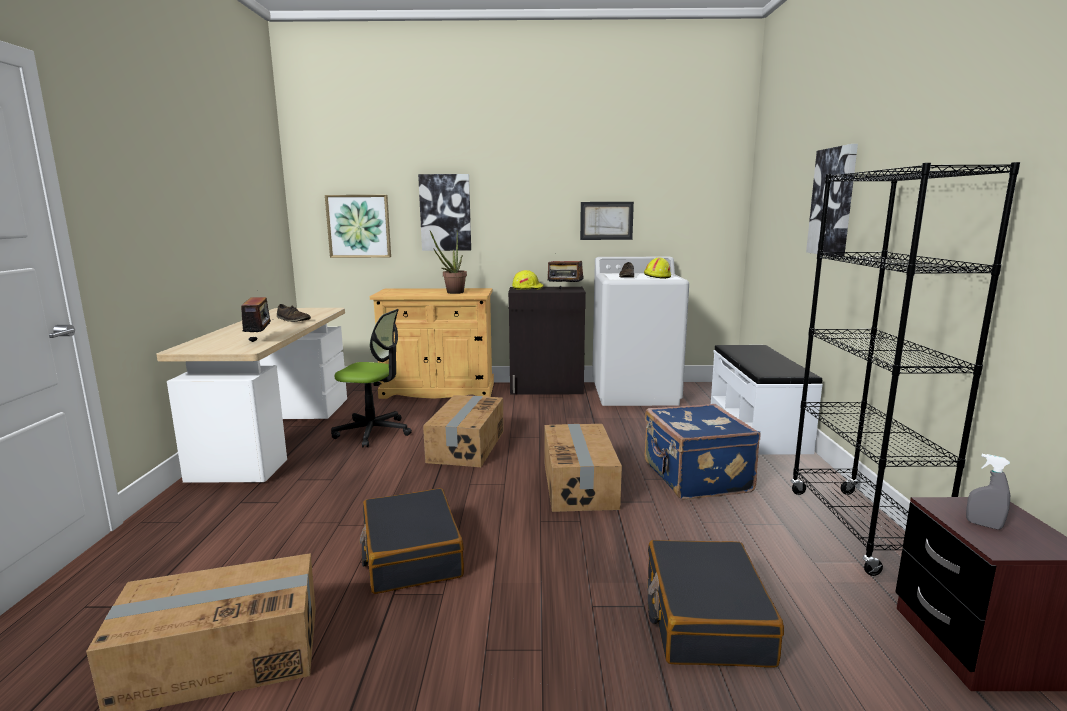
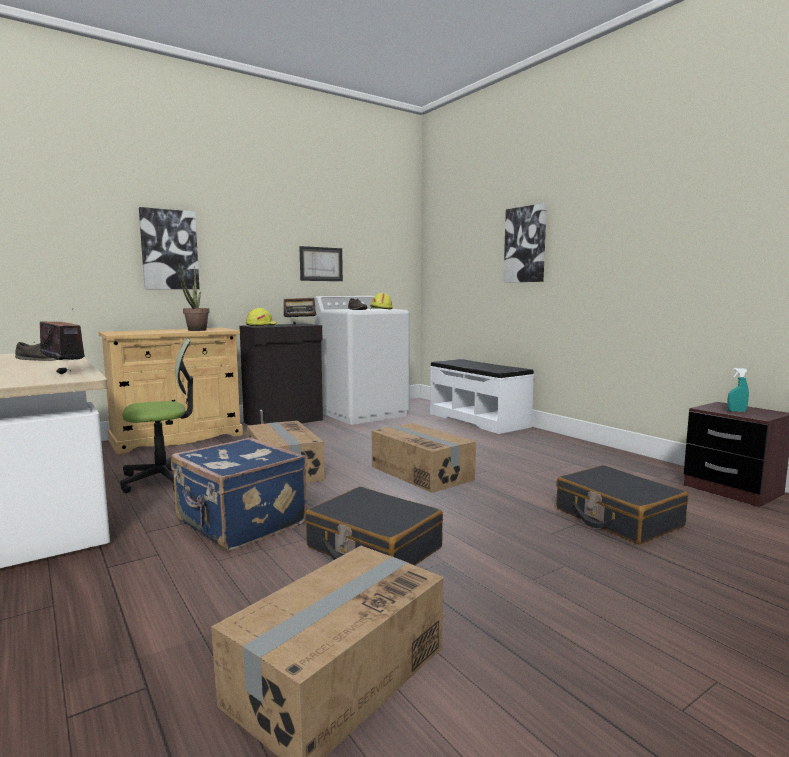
camera: 35 degrees left, 5 degrees down
picture [325,195,391,258] -> none
blue suitcase [645,404,761,500] -> blue suitcase moved to [171,437,307,551]
black bookcase [791,162,1020,576] -> none
grey spray bottle [966,454,1010,530] -> turquoise spray bottle [727,368,749,412]

